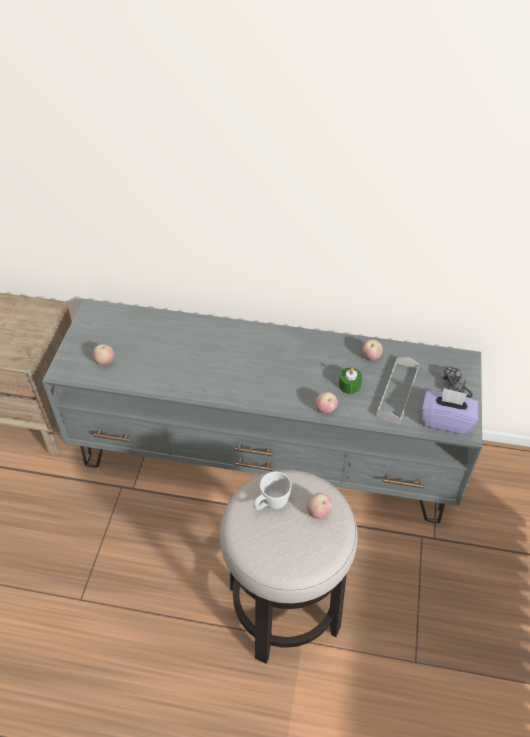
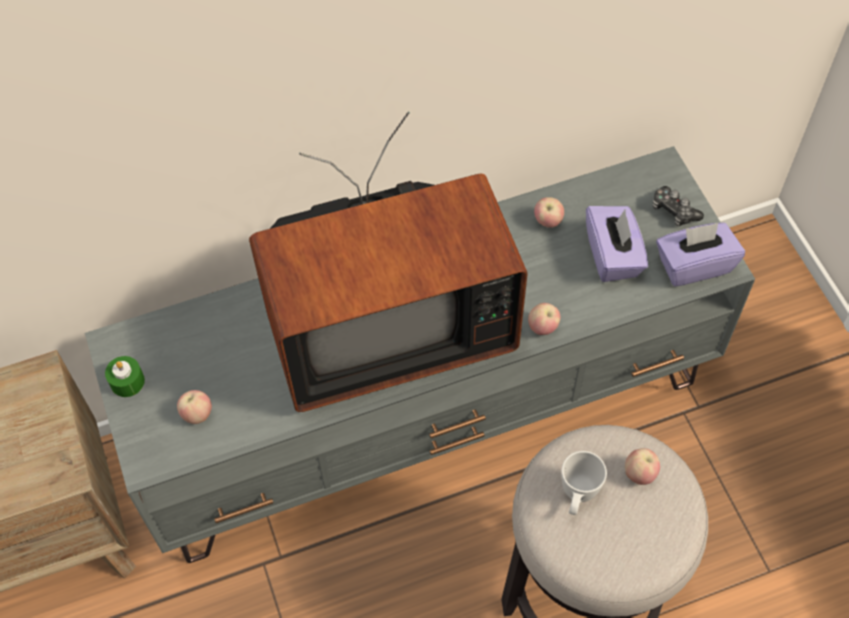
camera: 30 degrees left, 10 degrees up
green candle [339,368,362,394] -> green candle moved to [105,356,145,397]
grey tray [376,357,420,424] -> purple tissue box [586,206,648,282]
none -> television [249,112,528,412]

